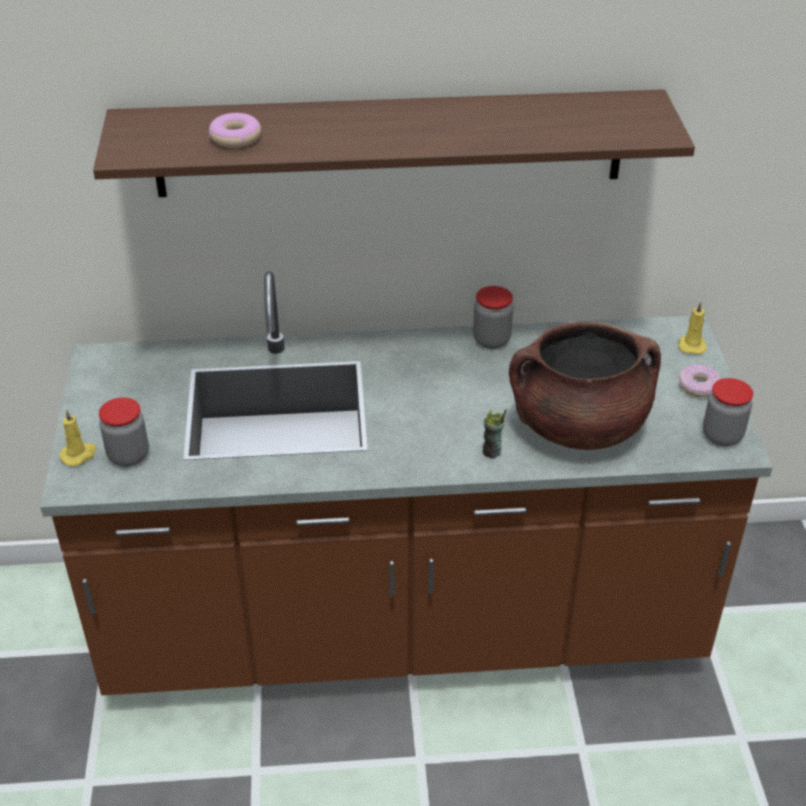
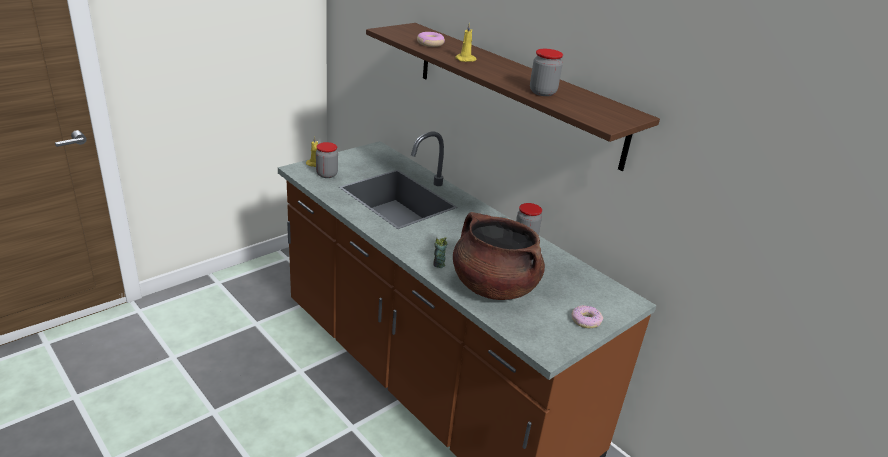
camera: 50 degrees right, 10 degrees down
yellow candle [678,301,707,354] -> yellow candle moved to [455,22,477,62]
jar [703,378,753,446] -> jar moved to [530,49,563,96]

